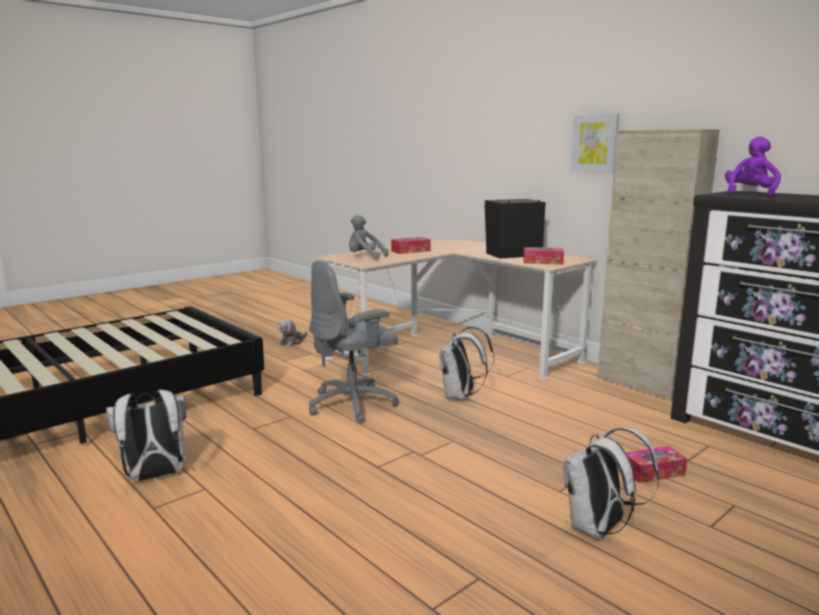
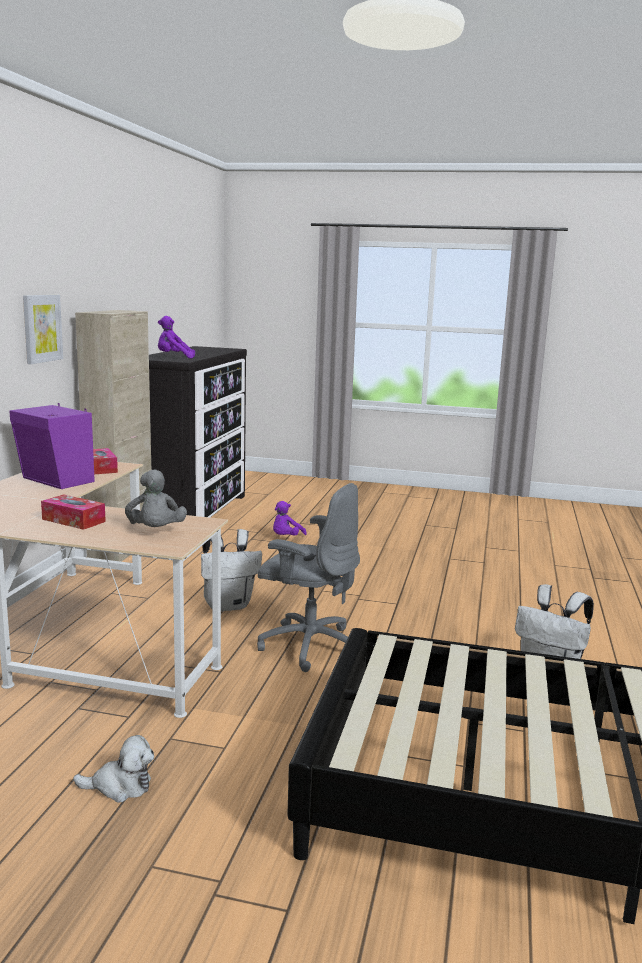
camera: 125 degrees left, 0 degrees up
black speaker [485,199,546,259] -> purple speaker [10,403,95,489]
white backpack [563,427,659,539] -> none
tissue box [626,446,687,483] -> purple plush toy [273,501,307,536]

